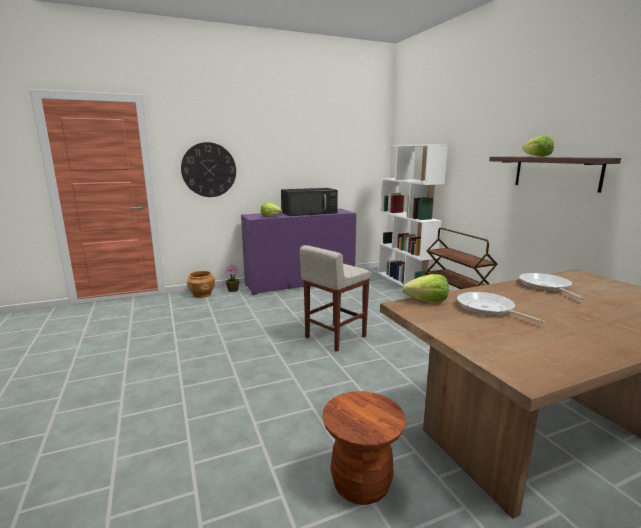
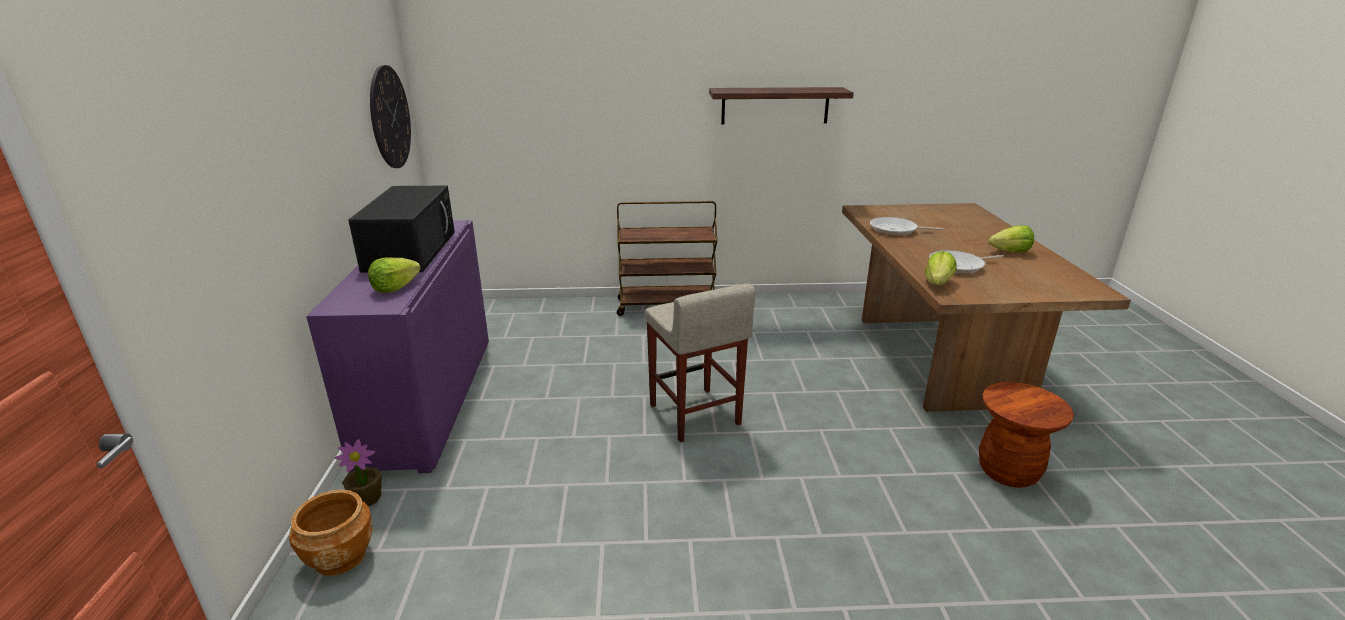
camera: 70 degrees left, 10 degrees up
wall clock [181,142,236,197] -> wall clock moved to [370,65,411,168]
white bookcase [378,144,448,286] -> none
lettuce [522,136,554,157] -> lettuce moved to [988,225,1034,252]

